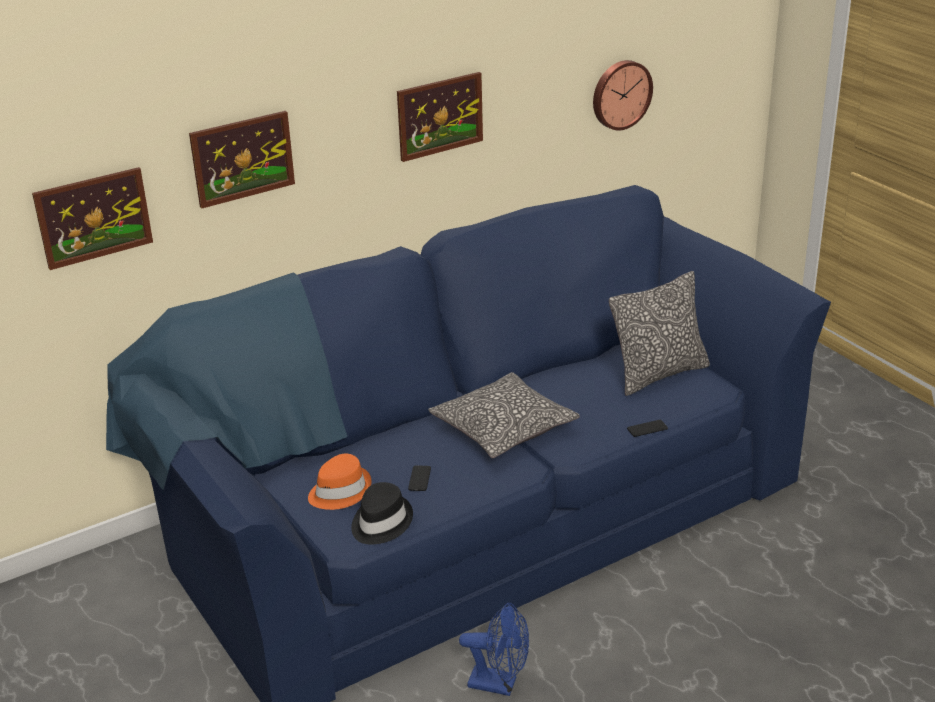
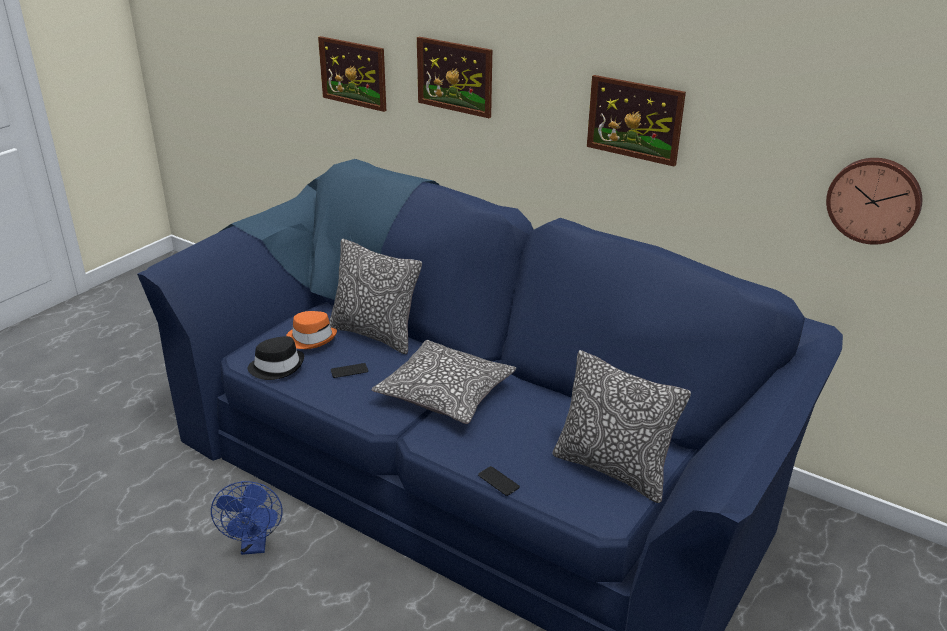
camera: 65 degrees right, 0 degrees up
none -> pillow [329,239,422,354]

